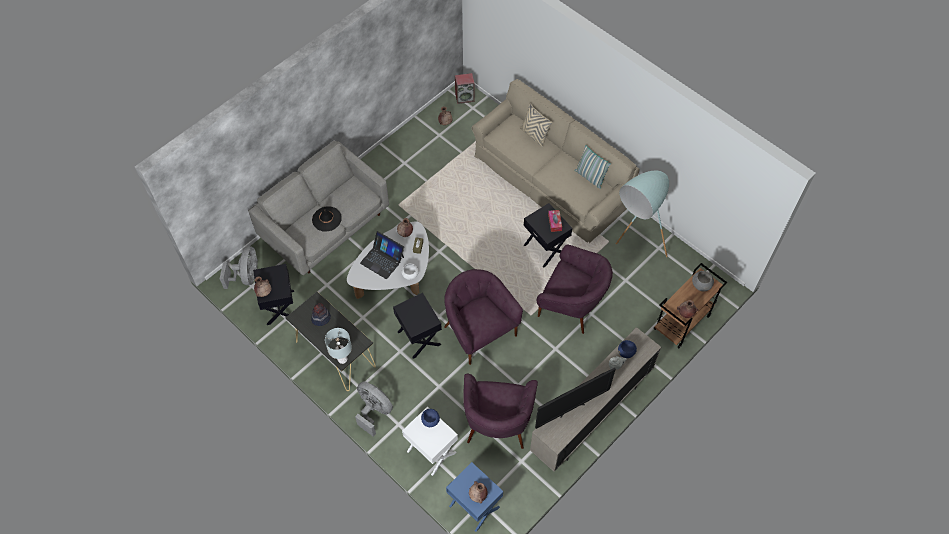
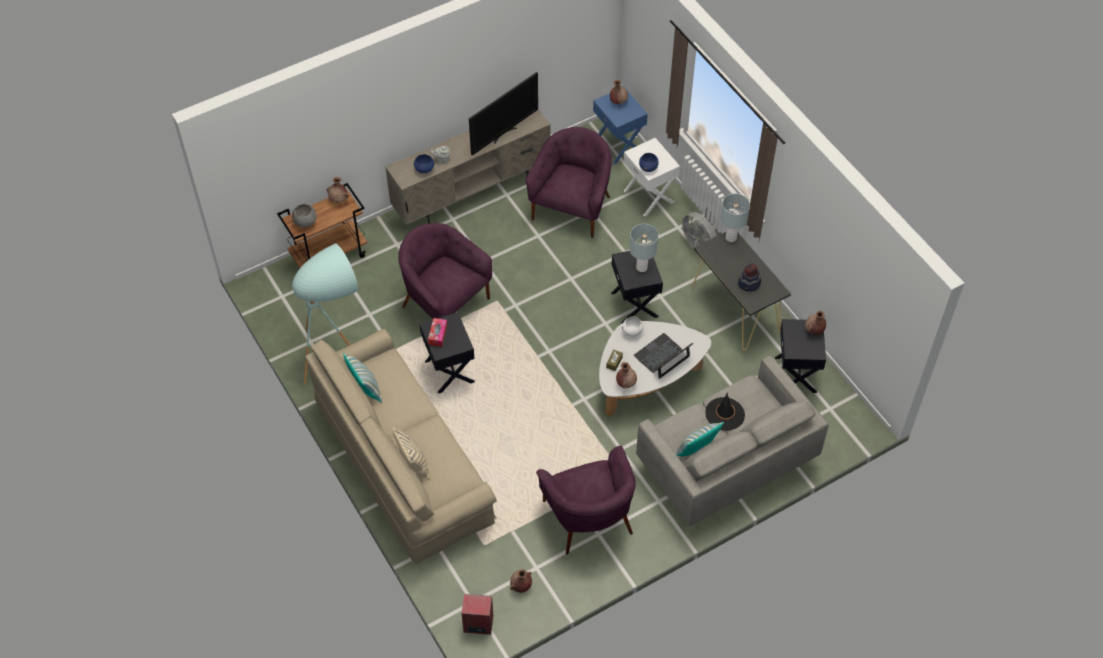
camera: 165 degrees left, 5 degrees down
grey fan [220,246,258,289] -> none
laptop [360,231,404,279] -> laptop turned 90 degrees counterclockwise [633,333,693,379]
purple armchair [444,269,523,365] -> purple armchair moved to [536,446,635,554]
television [535,368,616,429] -> television turned 150 degrees clockwise [469,72,538,156]
none -> grey table lamp [630,224,659,272]
none -> pillow [675,422,724,456]

